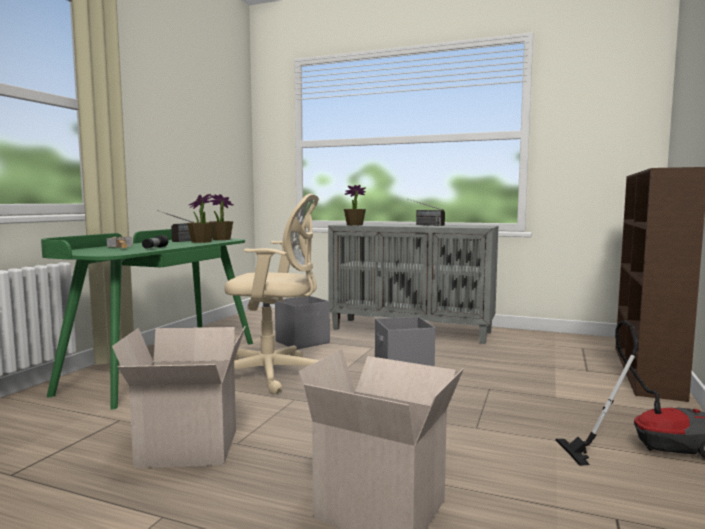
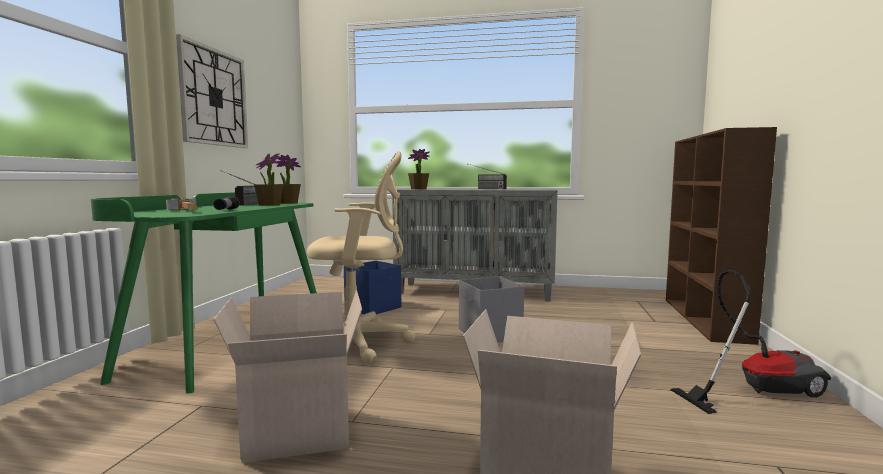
camera: 10 degrees left, 0 degrees up
grey storage box [275,296,330,350] -> blue storage box [344,261,401,314]
none -> wall clock [176,34,248,148]

